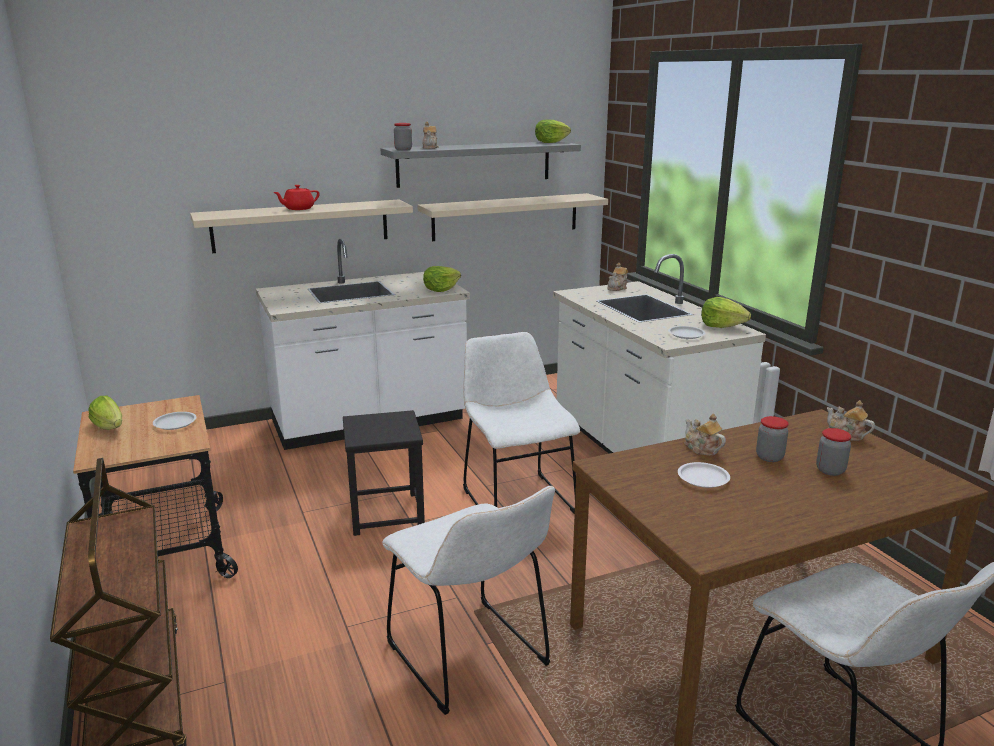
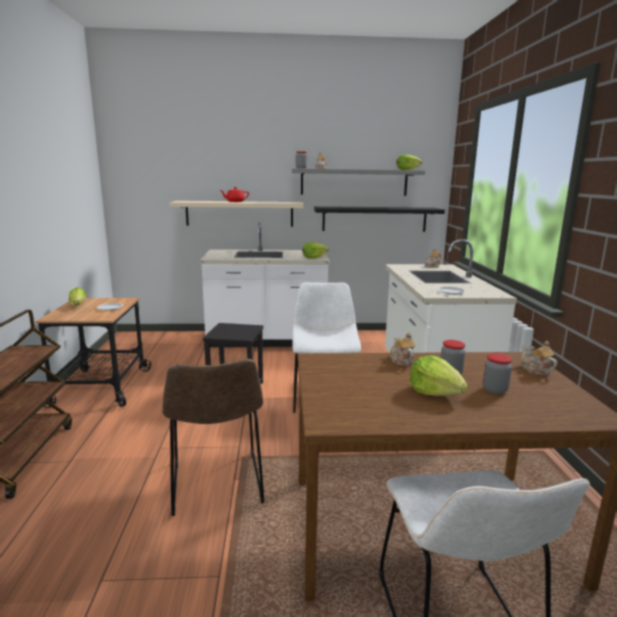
camera: 20 degrees right, 5 degrees down
white chair [382,486,555,715] -> brown chair [162,359,264,516]
beige shelf [418,193,608,241] -> black shelf [314,206,445,232]
white plate [678,462,730,488] -> none
lettuce [701,297,751,328] -> lettuce moved to [410,355,468,396]

